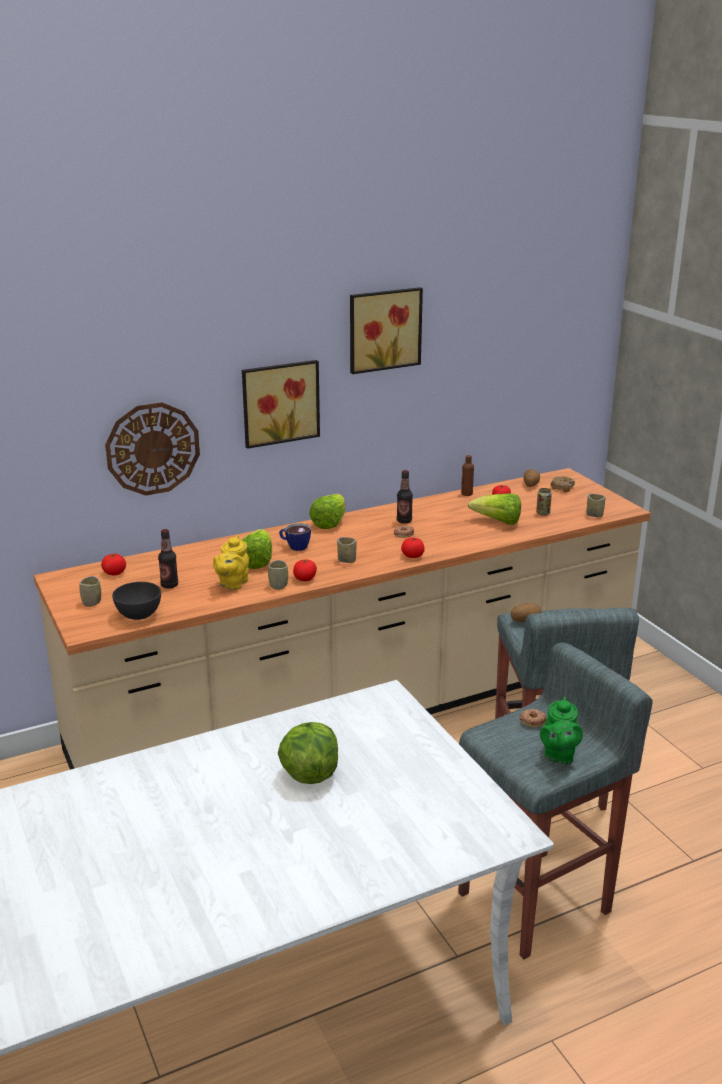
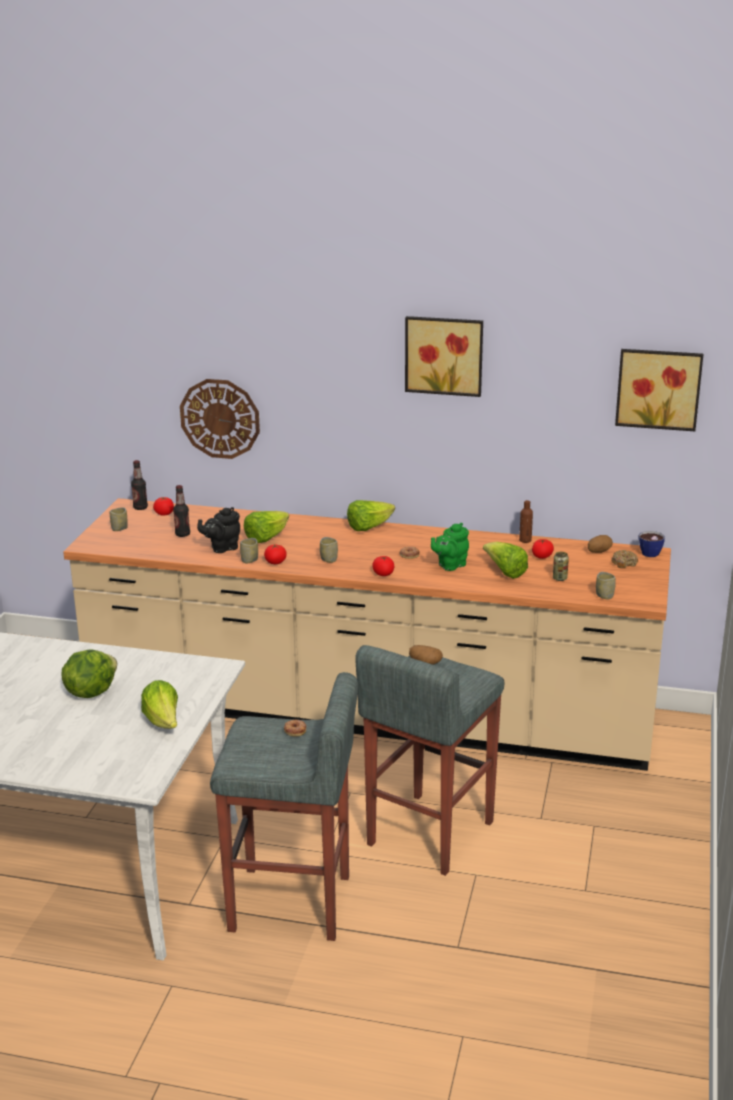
camera: 40 degrees right, 0 degrees up
grey bowl [112,582,161,620] -> none
yellow teapot [213,535,249,590] -> black teapot [197,507,240,553]
picture [242,360,320,449] -> picture moved to [615,349,703,431]
cup [279,523,311,551] -> cup moved to [639,531,665,557]
bottle [397,470,413,523] -> bottle moved to [131,460,148,510]
green teapot [540,697,583,765] -> green teapot moved to [431,523,469,571]
none -> lettuce [141,680,178,729]

